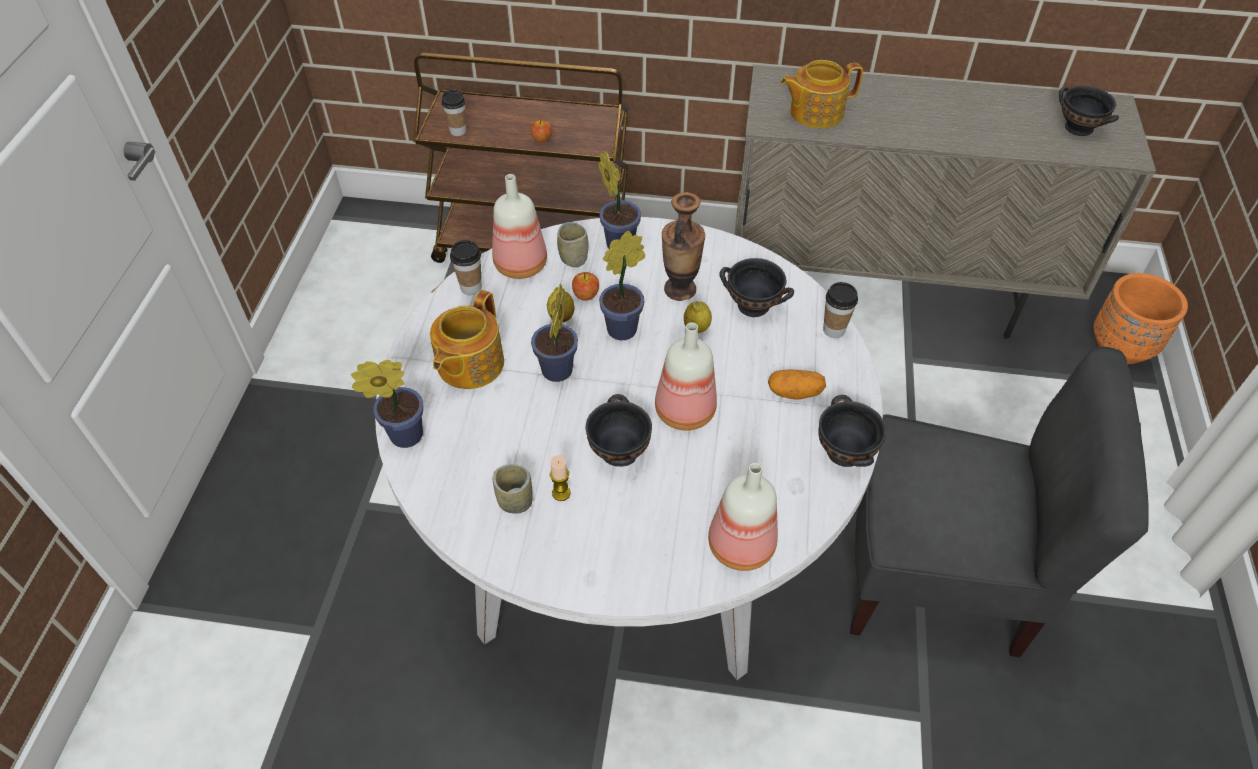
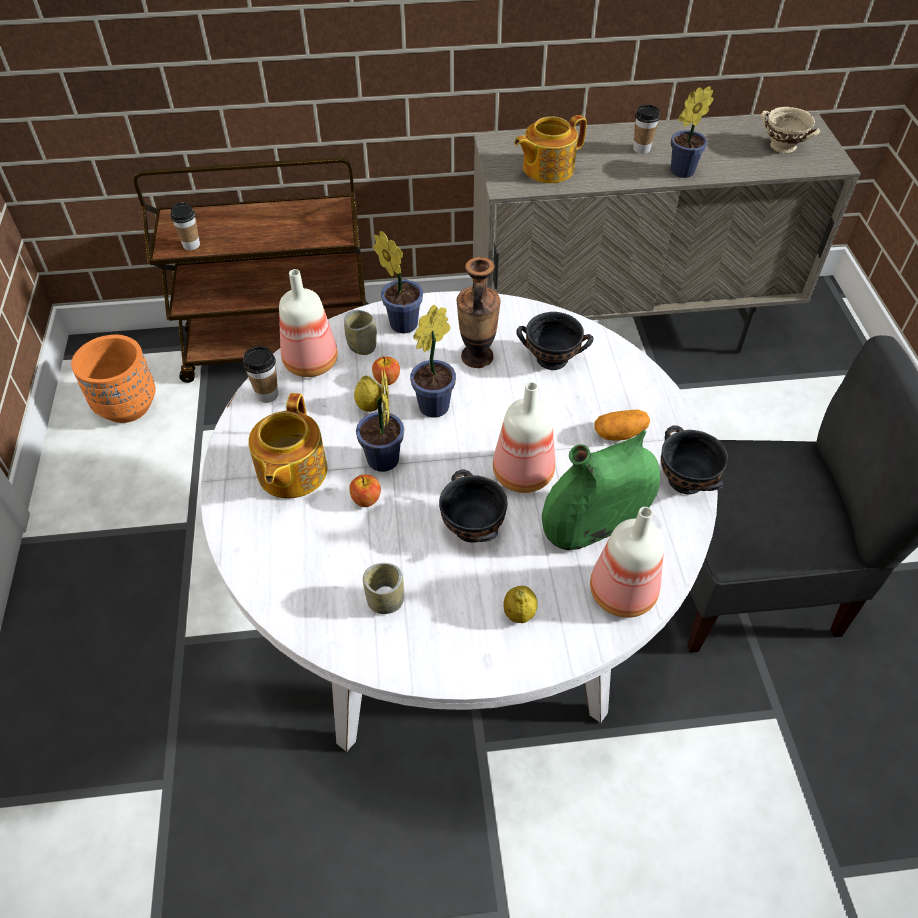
camera: 15 degrees left, 0 degrees up
potted plant [351,360,424,448] -> potted plant moved to [671,86,714,178]
apple [531,118,552,142] -> apple moved to [349,474,381,507]
candle [550,455,571,501] -> none
lemon [684,301,712,333] -> lemon moved to [504,586,538,623]
cup [823,282,858,338] -> cup moved to [633,105,660,154]
black bowl [1059,86,1119,136] -> beige bowl [761,107,820,153]
orange planter [1094,273,1188,364] -> orange planter moved to [71,335,156,423]
none -> green vase [542,430,660,550]

